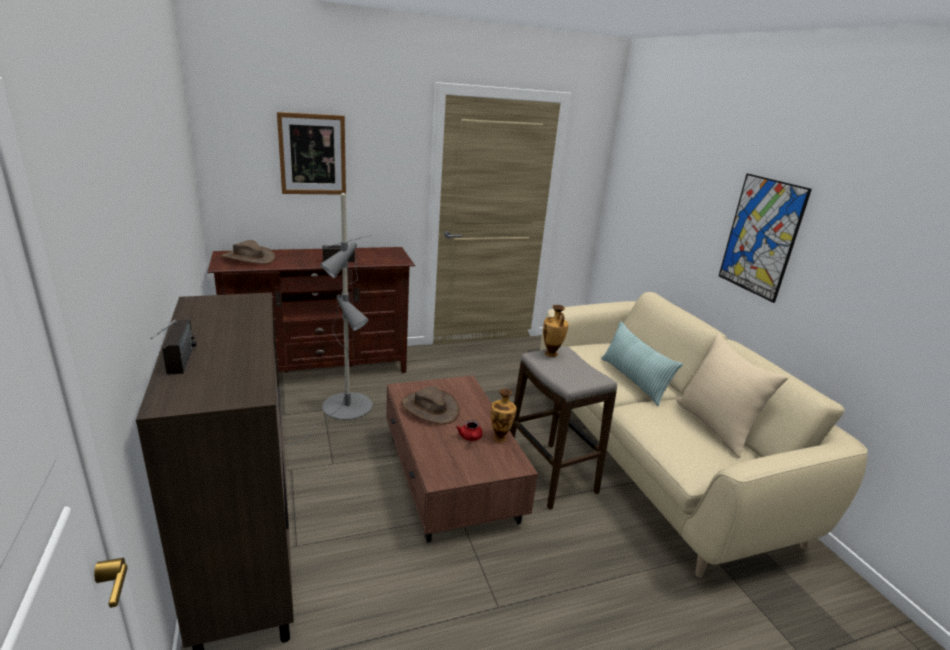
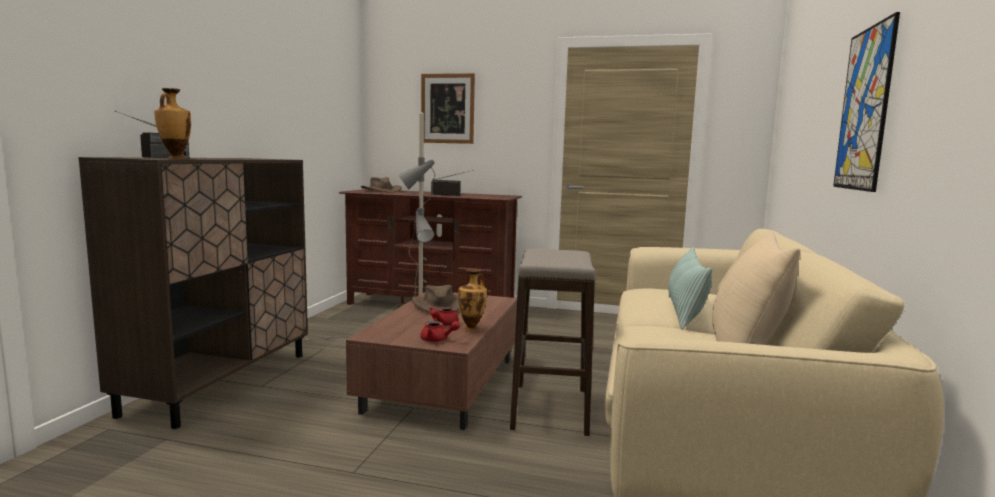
camera: 35 degrees right, 15 degrees down
vase [543,305,568,357] -> vase moved to [154,88,191,159]
none -> red teapot [420,321,460,342]

